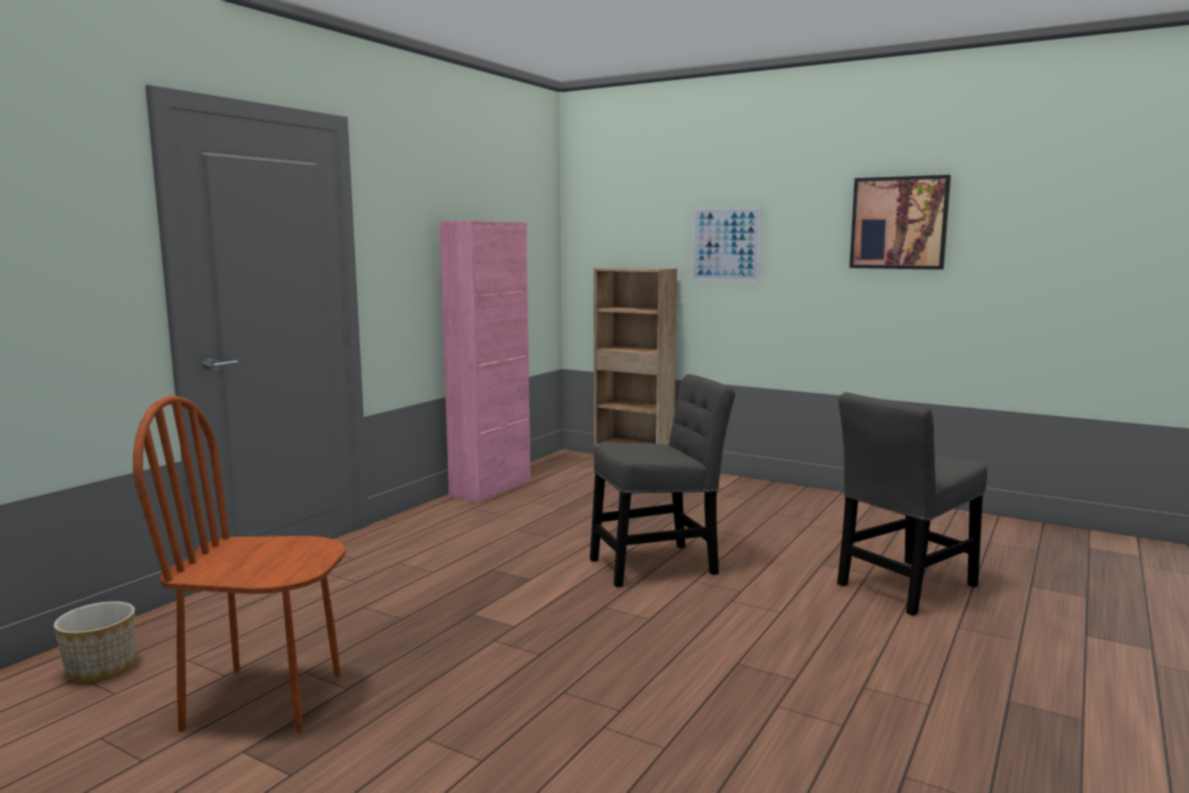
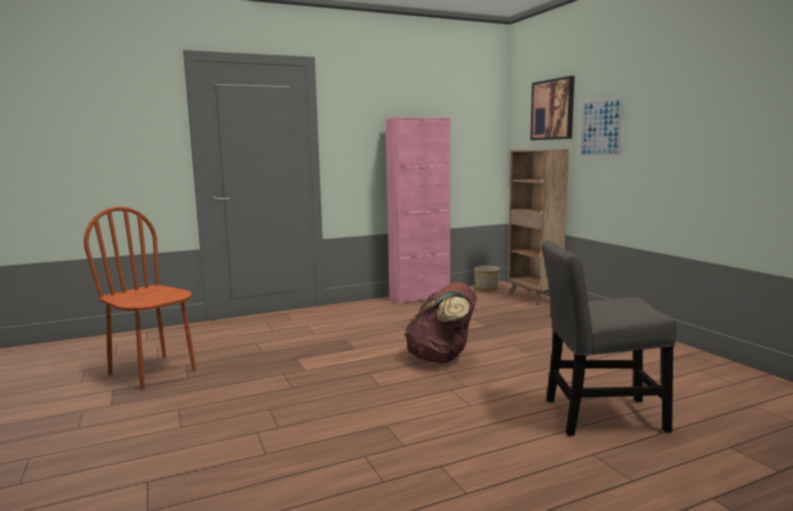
camera: 35 degrees right, 0 degrees up
planter [54,601,135,683] -> planter moved to [474,266,500,291]
grey chair [590,374,735,587] -> brown backpack [405,282,477,364]
picture [849,175,951,270] -> picture moved to [530,76,575,140]

